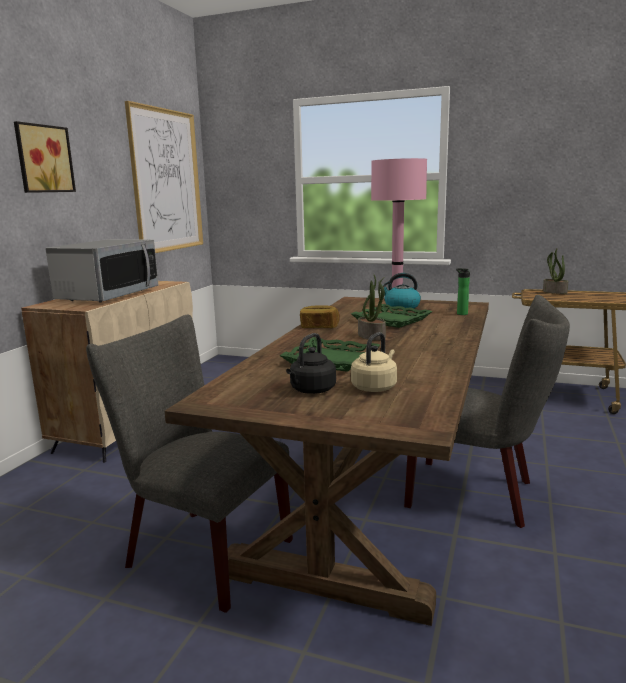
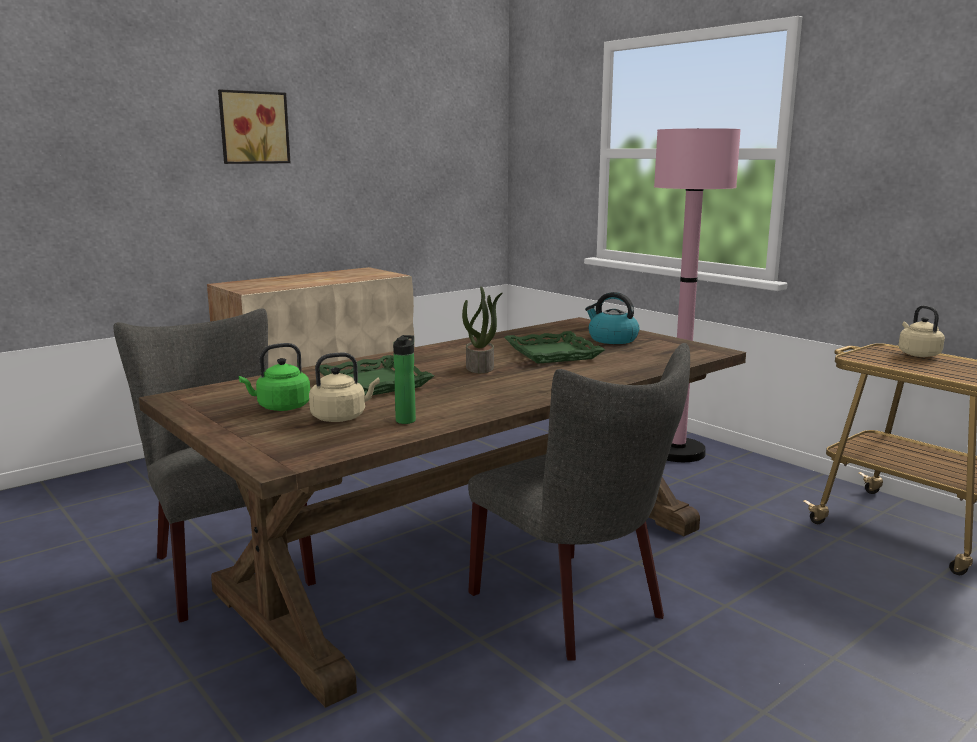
camera: 30 degrees right, 0 degrees up
microwave [45,239,158,302] -> none
picture [125,101,203,253] -> none
black kettle [286,333,336,394] -> green kettle [239,343,310,411]
bread [300,306,340,328] -> none
bottle [456,268,470,315] -> bottle moved to [393,335,416,424]
potted plant [543,248,568,294] -> beige kettle [898,305,945,357]

